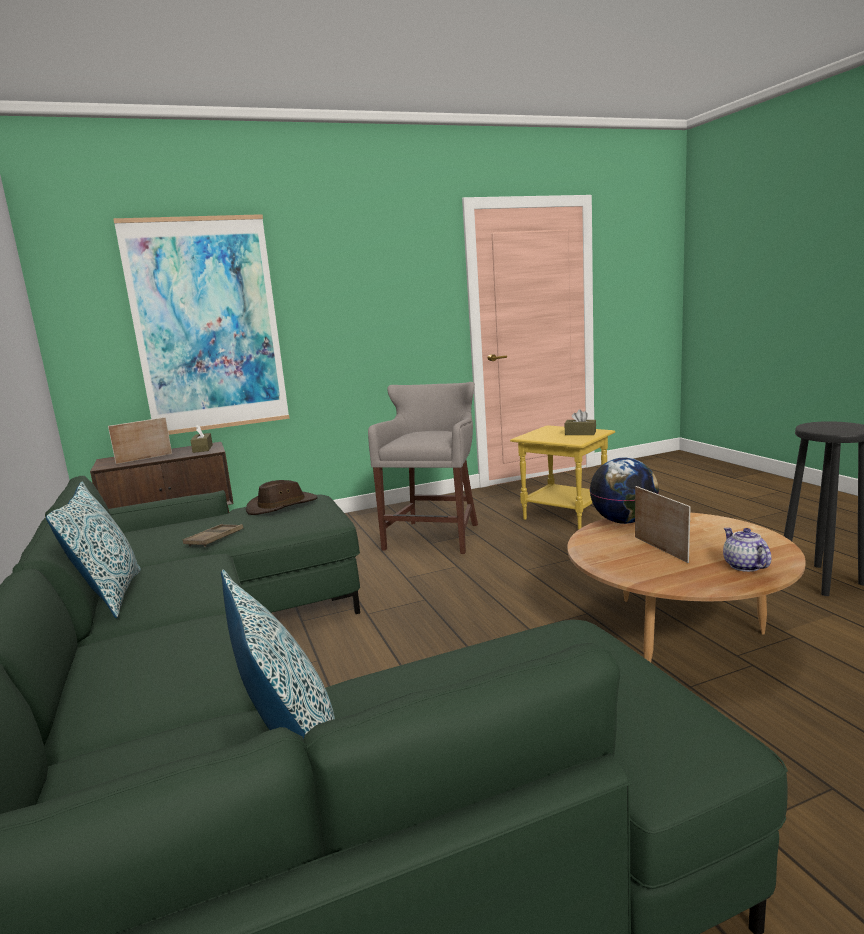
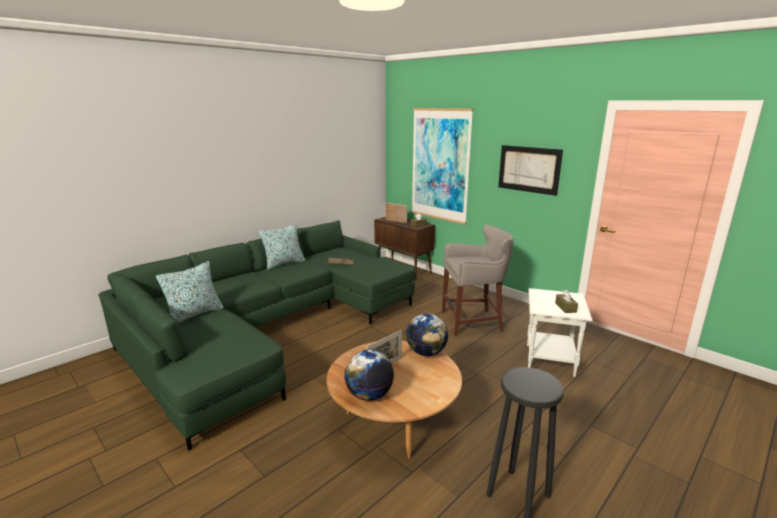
camera: 65 degrees right, 5 degrees up
brown hat [246,480,318,515] -> none
yellow side table [510,425,615,529] -> white side table [527,288,593,377]
teapot [723,528,771,572] -> globe [344,350,394,401]
none -> picture [498,145,563,196]

